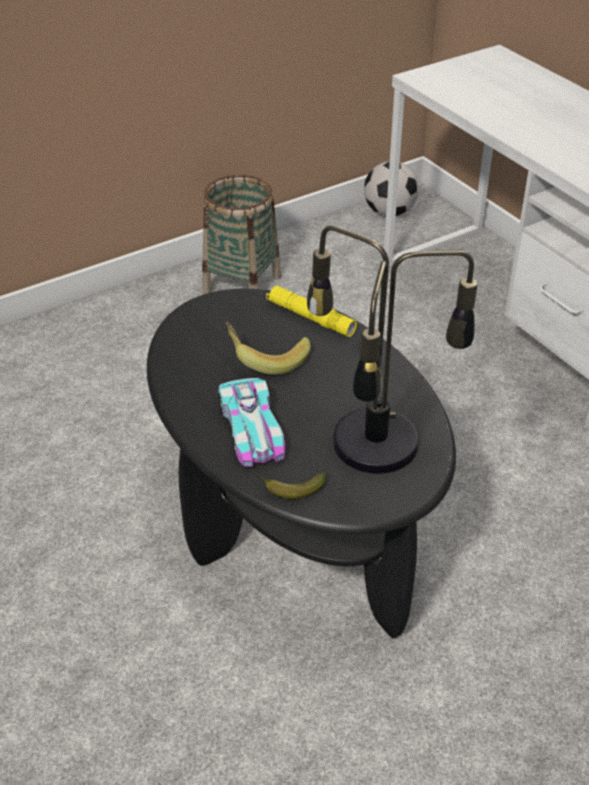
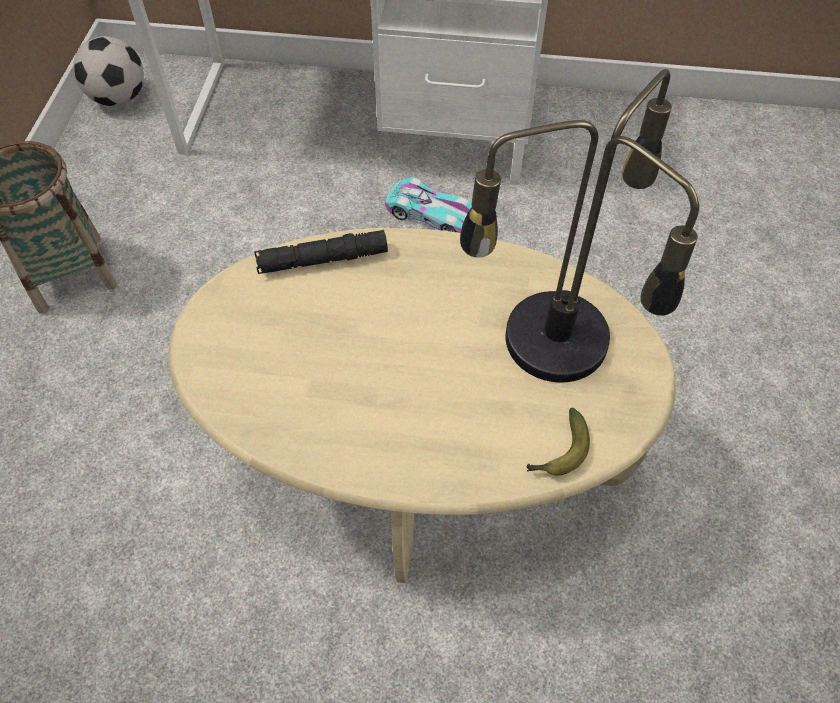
camera: 50 degrees left, 15 degrees up
black coffee table [147,289,456,638] -> beige coffee table [168,228,676,583]
toy car [218,378,285,467] -> toy car moved to [385,177,472,233]
banana [226,322,311,375] -> none
yellow flashlight [266,286,357,337] -> black flashlight [254,230,388,274]

